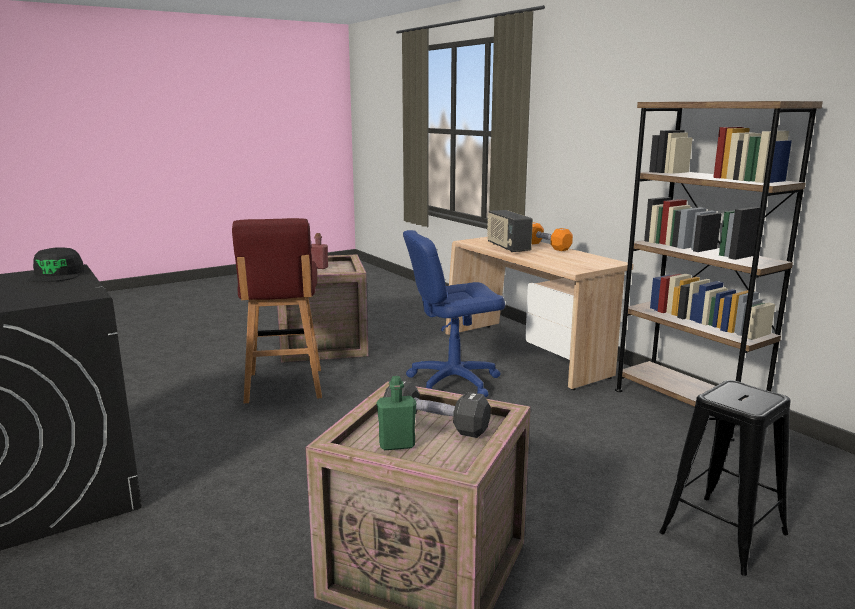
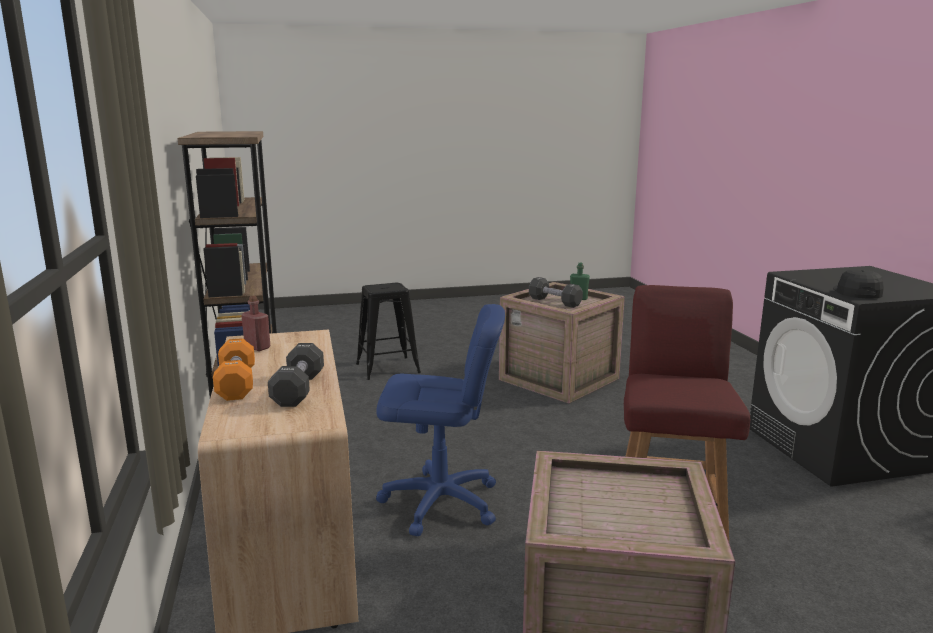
camera: 160 degrees left, 0 degrees up
red bottle [311,233,328,269] -> red bottle moved to [241,296,270,351]
radio [487,210,533,252] -> black dumbbell [268,343,324,407]

